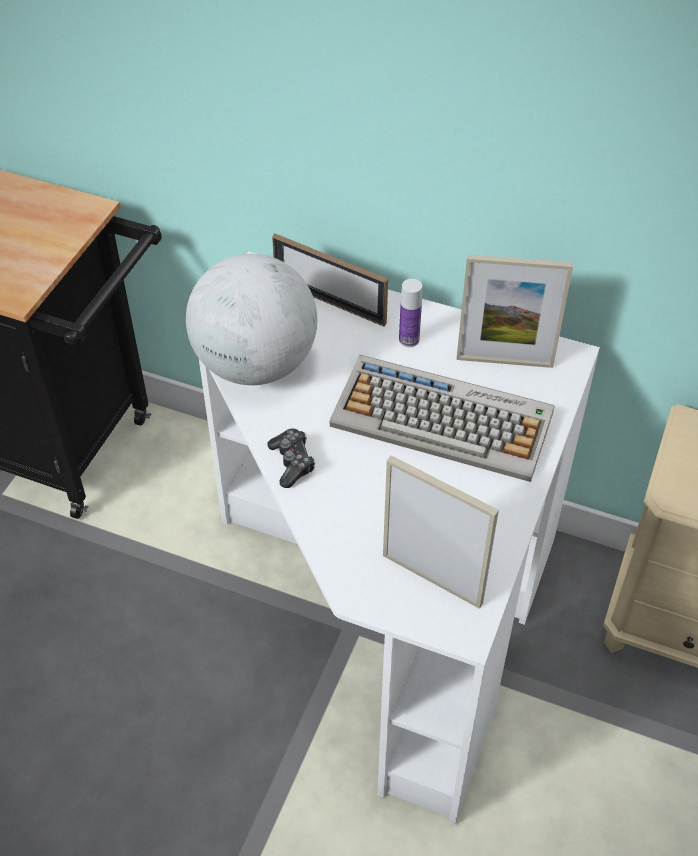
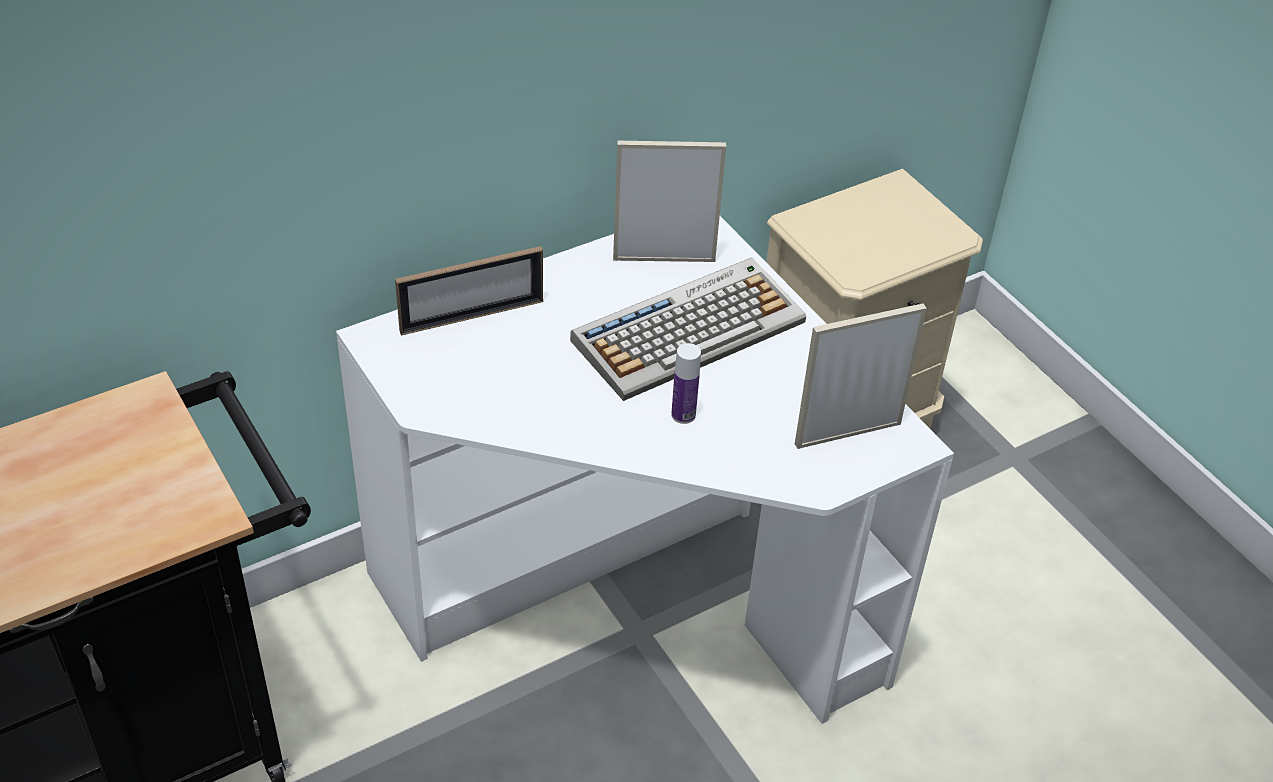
camera: 55 degrees left, 5 degrees down
globe [186,254,317,385] -> none
game controller [268,428,315,488] -> none
bottle [399,279,422,347] -> bottle moved to [671,343,701,424]
picture frame [456,254,573,368] -> picture frame turned 135 degrees counterclockwise [613,141,726,262]

